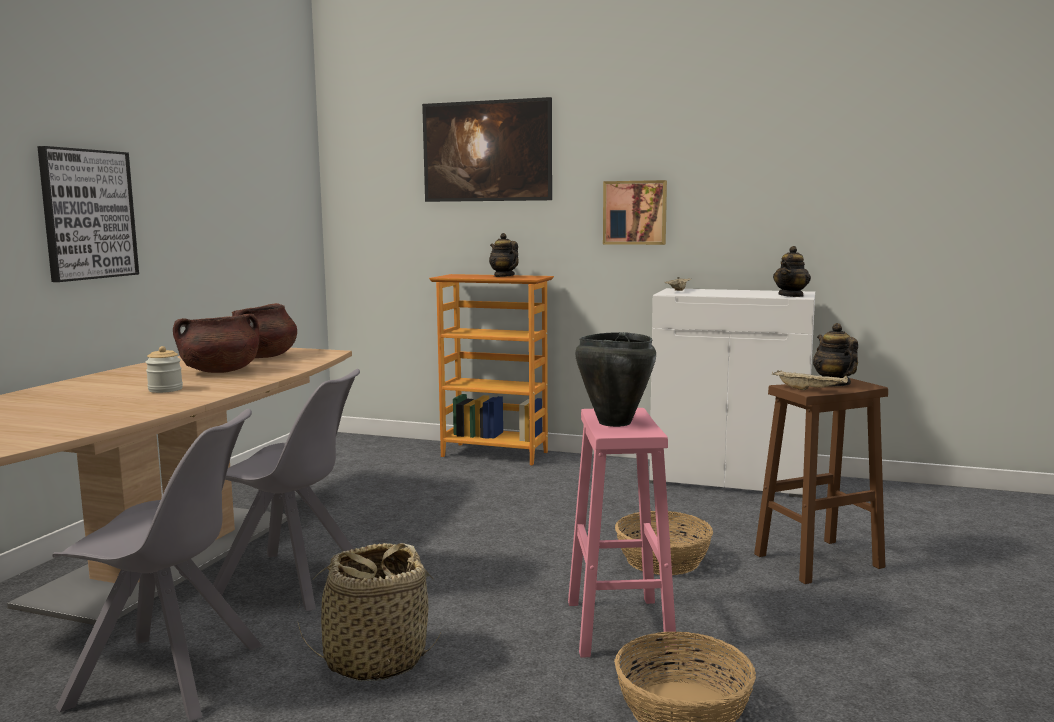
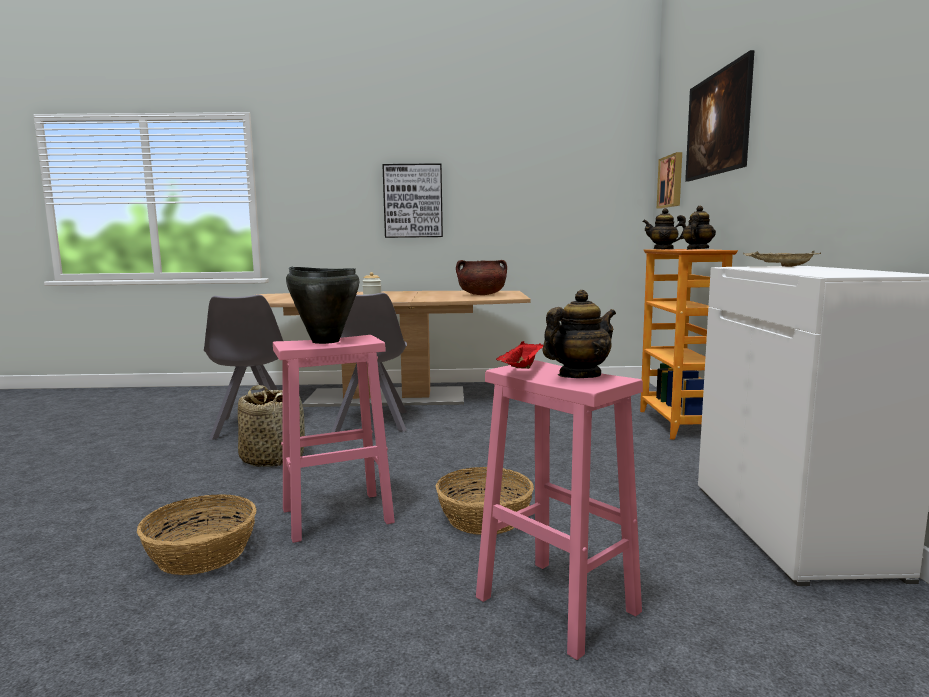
camera: 70 degrees right, 0 degrees up
brown cooking pot [173,314,259,373] -> none
picture [603,180,667,245] -> picture moved to [657,152,682,208]
brown stool [754,378,888,584] -> pink stool [476,360,643,660]
beige tray [772,370,848,390] -> red tray [496,341,543,369]
teapot [773,246,811,297] -> teapot moved to [643,208,686,249]

